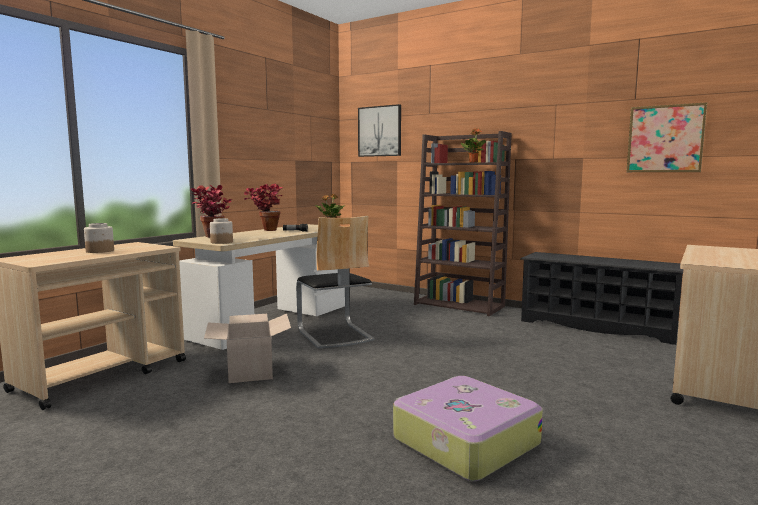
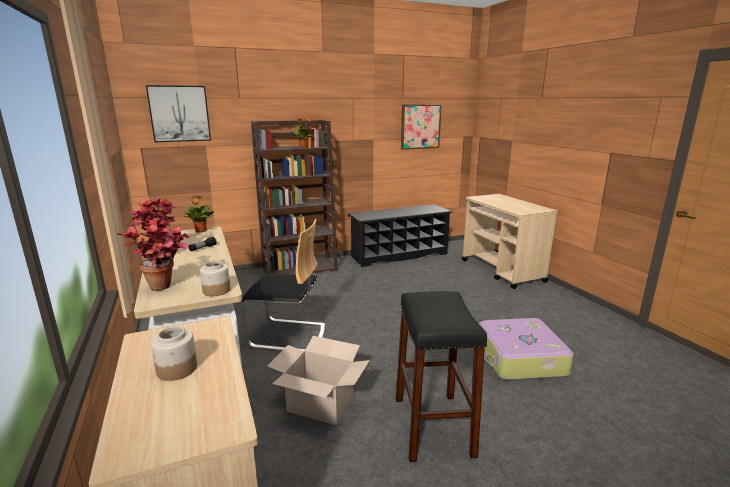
camera: 55 degrees left, 10 degrees up
none -> black stool [396,291,487,462]

